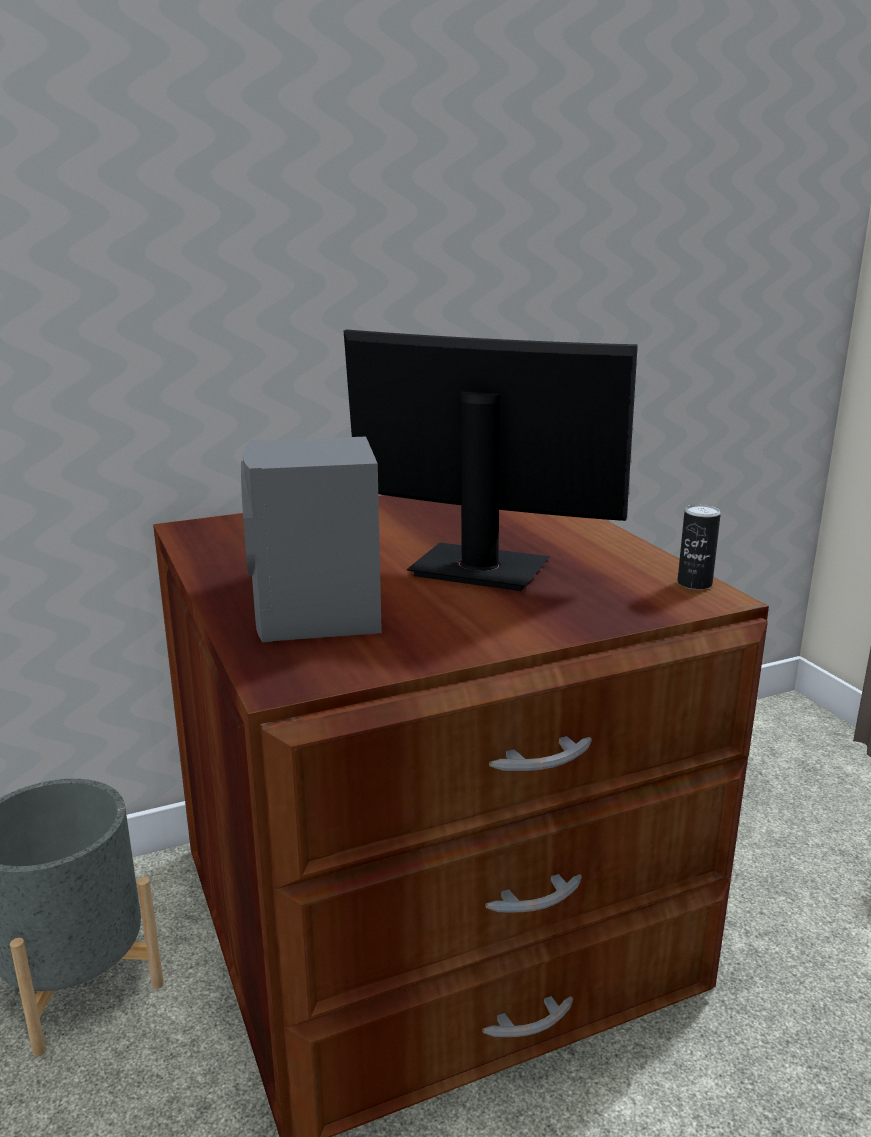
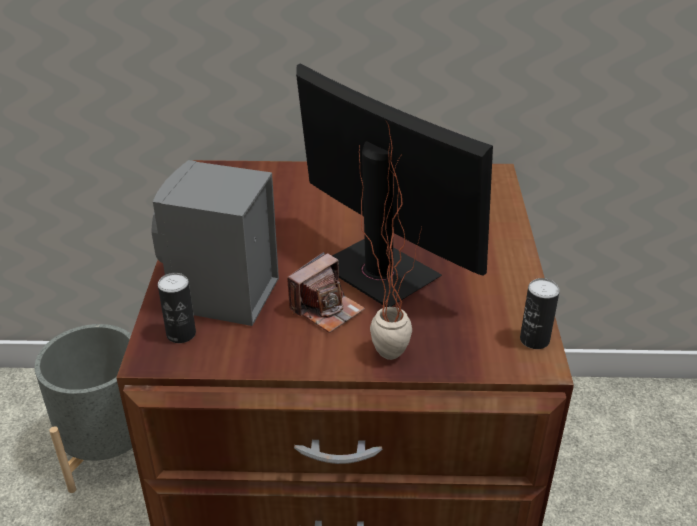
camera: 25 degrees right, 15 degrees up
none -> can [158,273,196,343]
none -> camera [287,252,365,333]
none -> potted plant [359,120,422,360]

